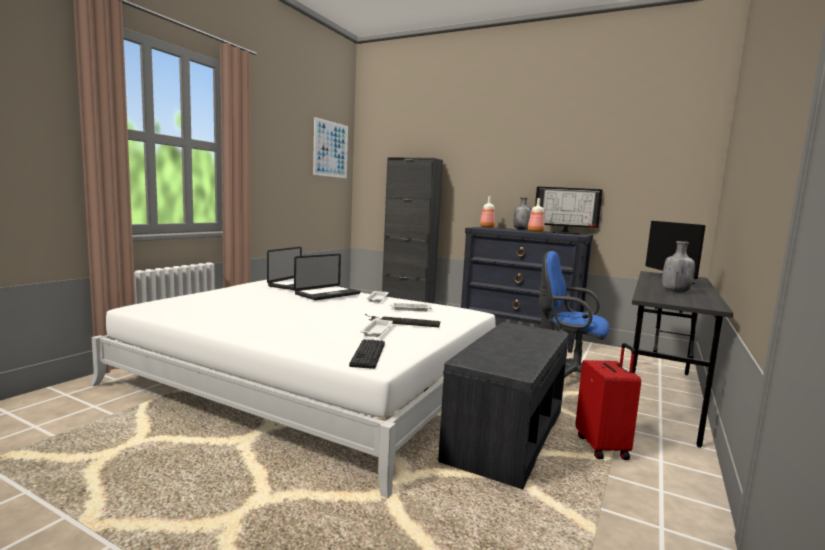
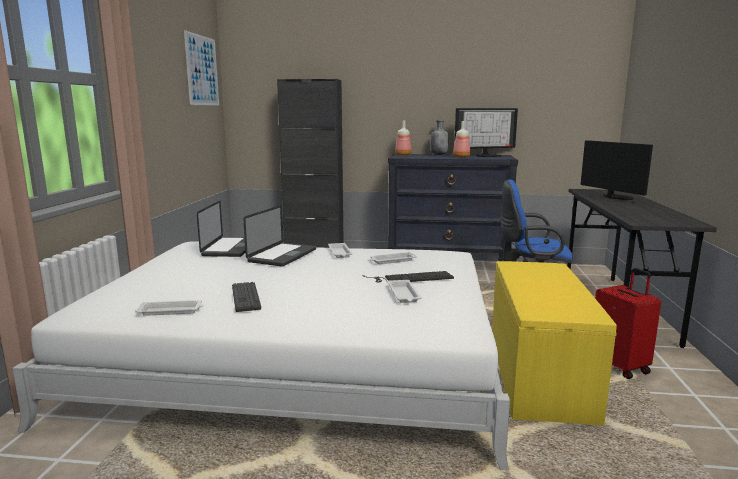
camera: 20 degrees left, 5 degrees up
keyboard [349,339,385,369] -> keyboard moved to [232,282,261,312]
grey bench [438,322,569,489] -> yellow bench [492,261,617,425]
grey bottle [662,241,695,292] -> none
none -> white tray [136,300,203,316]

